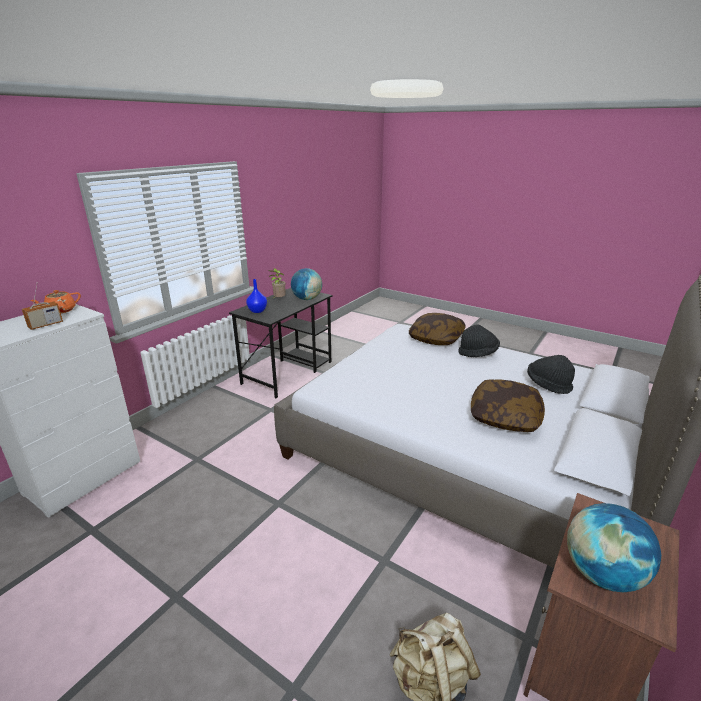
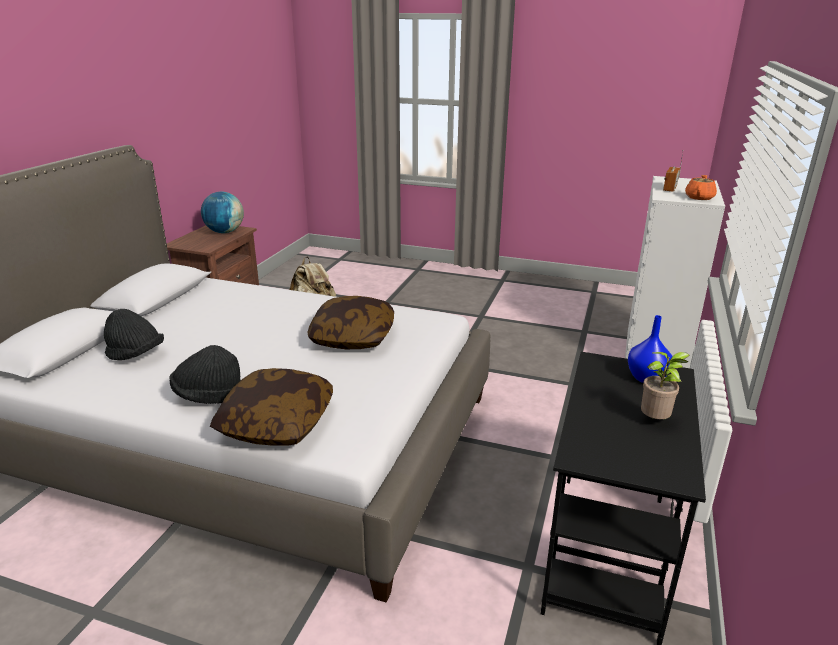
camera: 165 degrees right, 0 degrees up
globe [291,268,322,300] -> none
pillow [471,379,545,432] -> pillow moved to [307,296,394,349]

